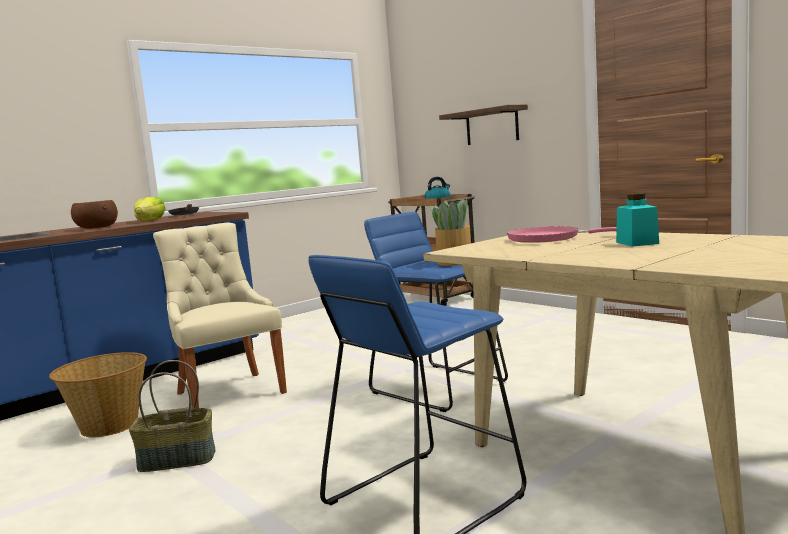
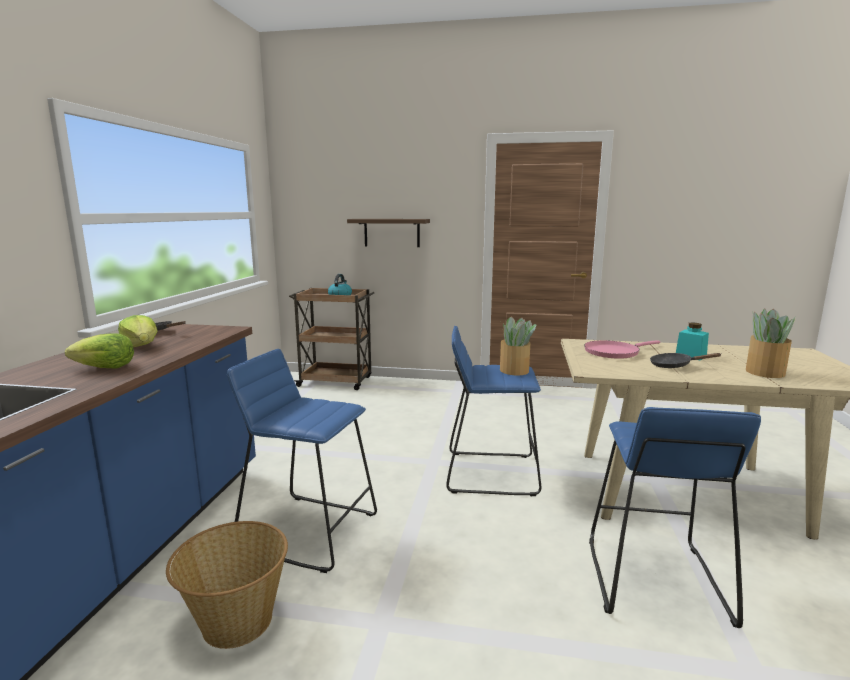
camera: 40 degrees left, 5 degrees up
brown bowl [71,200,118,229] -> lettuce [65,333,134,368]
basket [129,360,215,472] -> none
beige chair [153,223,287,409] -> blue stool [227,349,377,573]
none -> black frying pan [650,353,721,368]
none -> potted plant [746,309,796,378]

